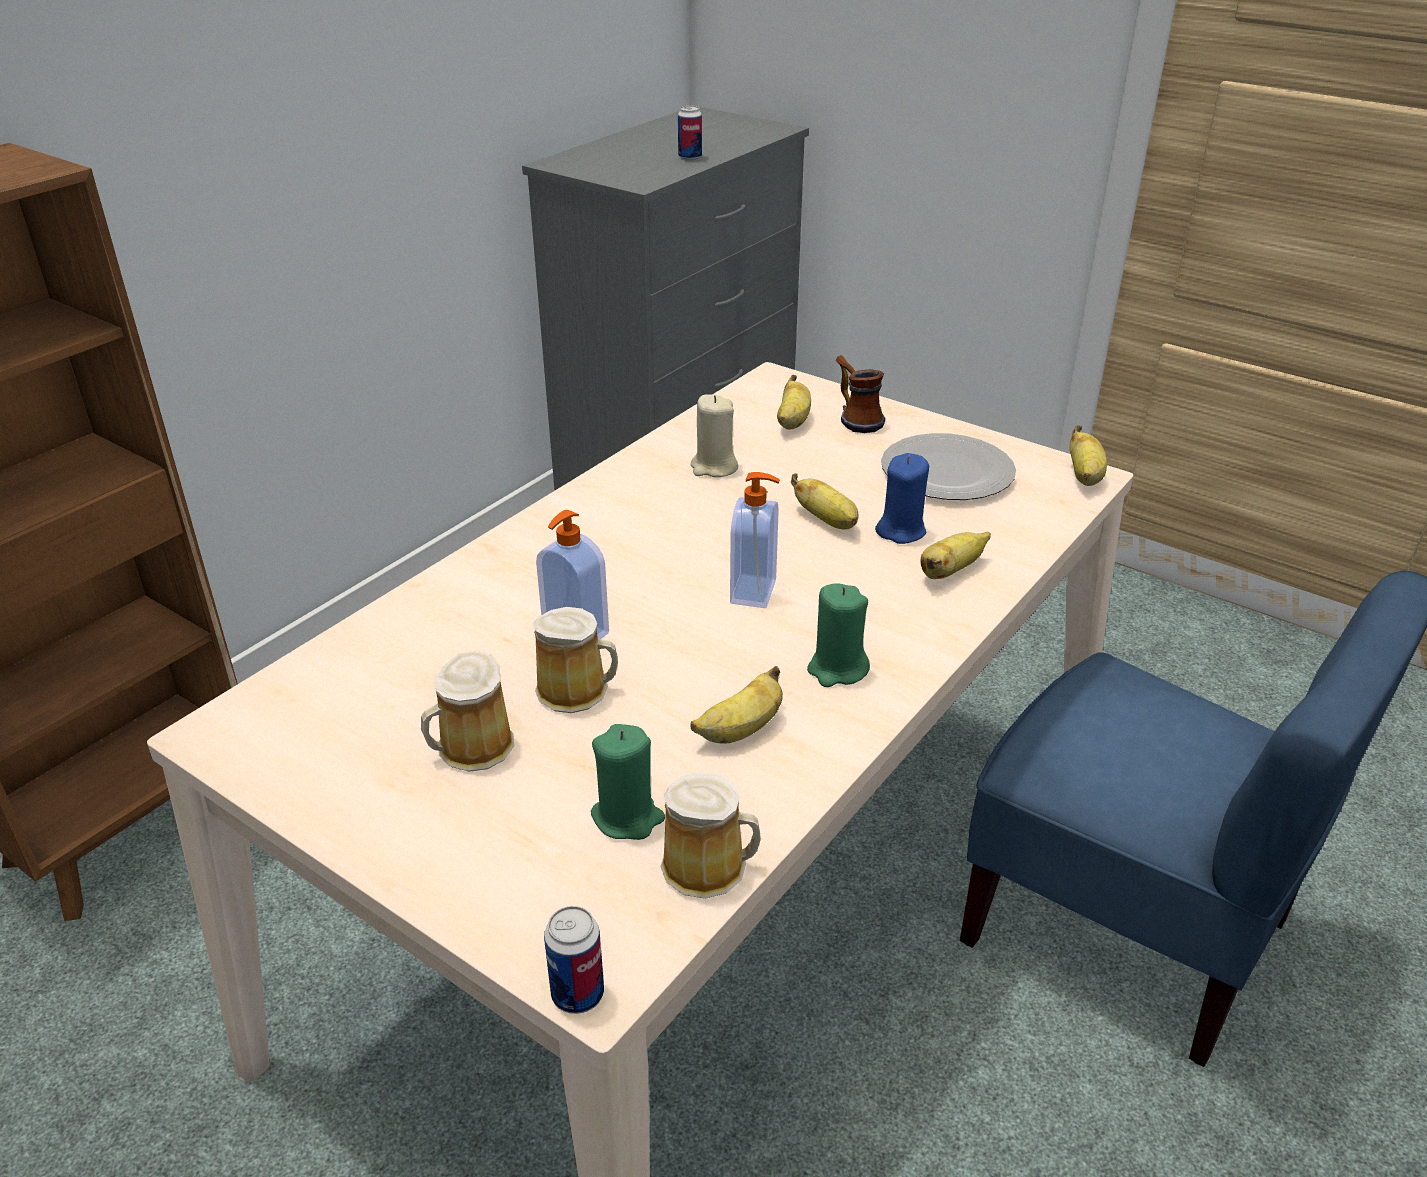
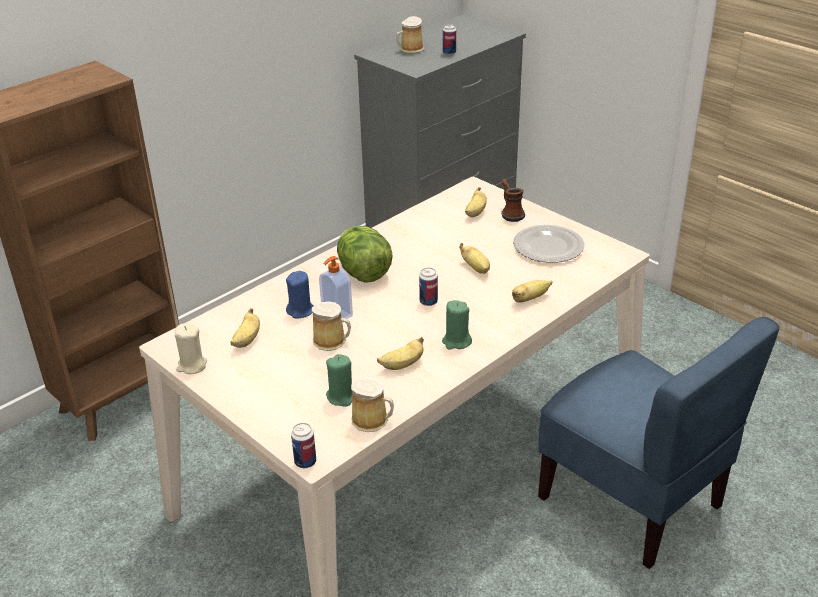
camera: 10 degrees right, 0 degrees up
mug [421,651,514,772] -> mug moved to [396,16,424,54]
beige candle [690,395,738,477] -> beige candle moved to [175,324,207,374]
soap dispenser [730,472,780,608] -> can [419,268,438,306]
blue candle [875,453,929,544] -> blue candle moved to [286,271,314,318]
banana [1070,425,1107,486] -> banana moved to [230,308,260,348]
none -> lettuce [337,226,392,283]

